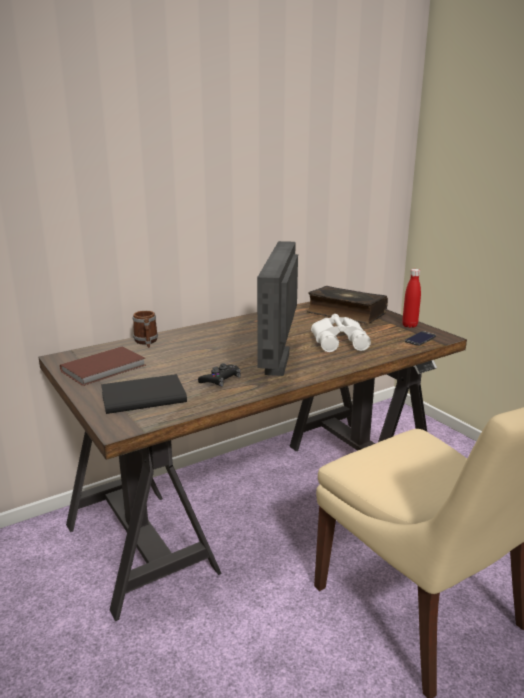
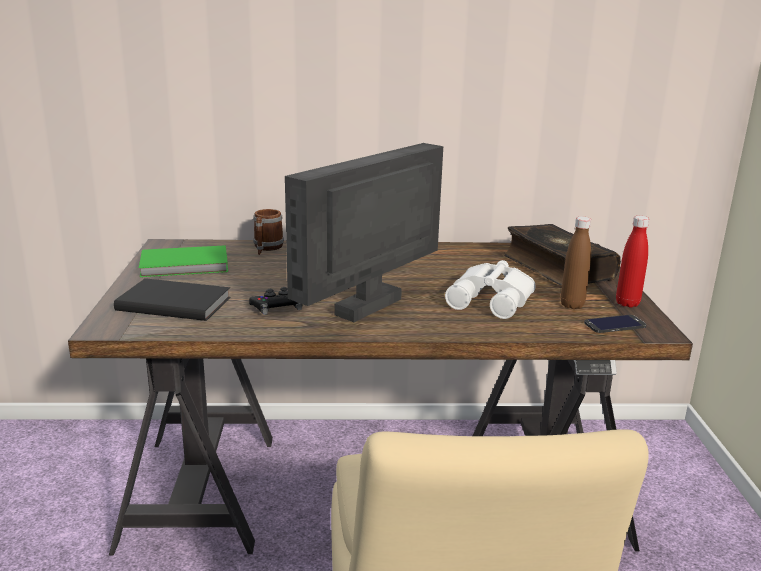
camera: 30 degrees right, 0 degrees up
brown book [60,346,146,386] -> green book [139,245,228,277]
none -> brown bottle [561,216,591,309]

